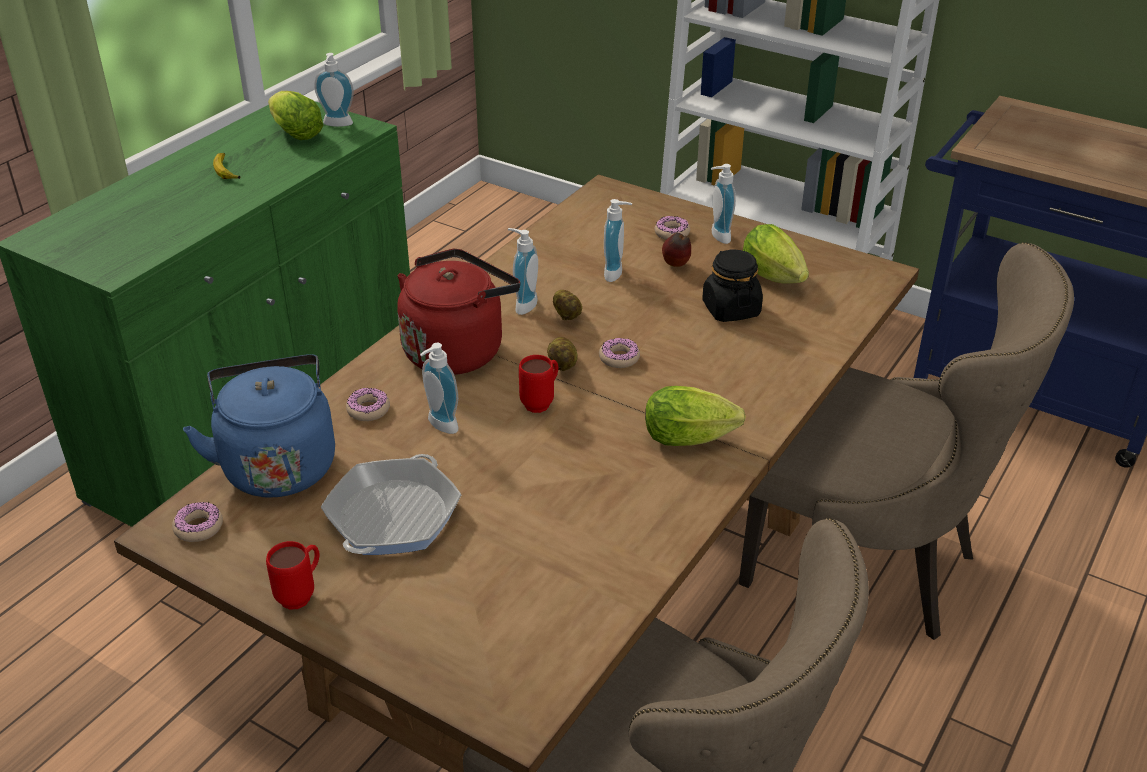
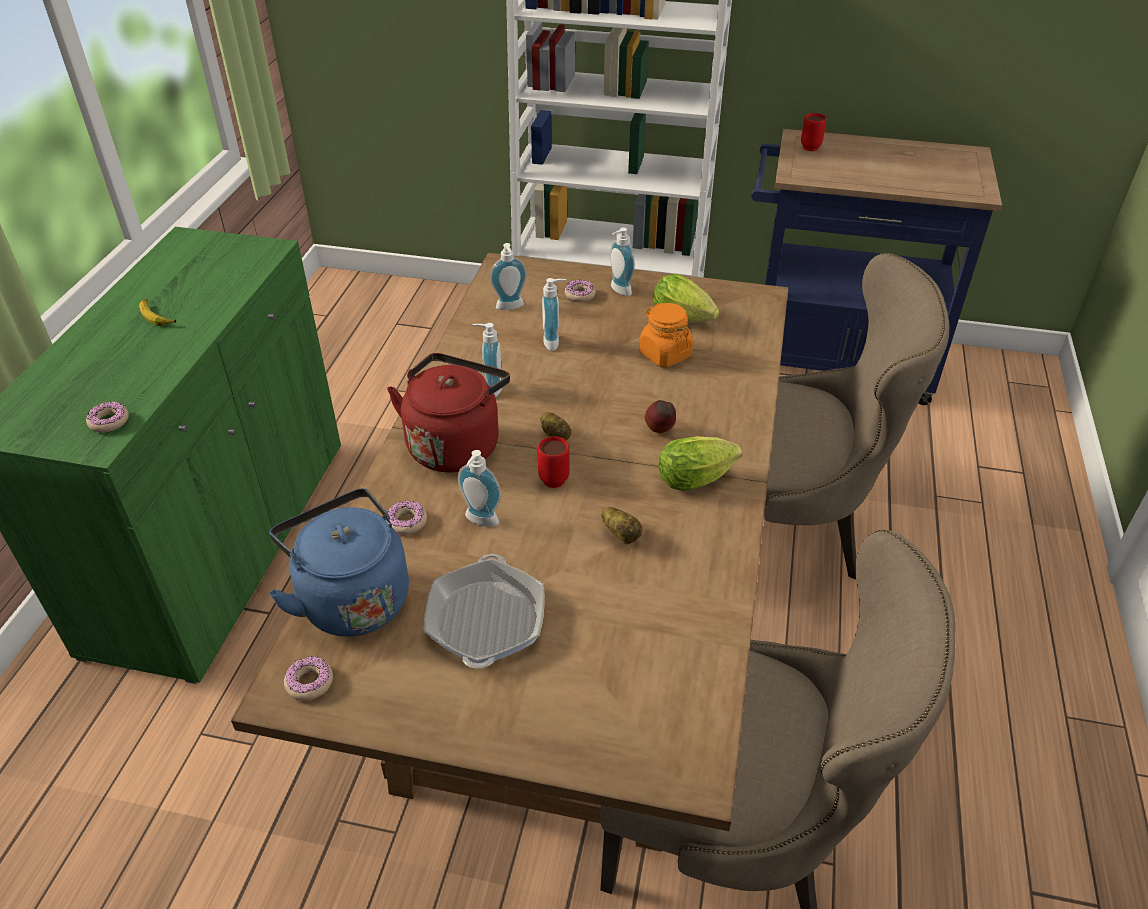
camera: 20 degrees left, 5 degrees up
red mug [266,541,320,610] -> red mug moved to [801,113,826,151]
lettuce [268,91,323,140] -> none
soap dispenser [314,53,354,127] -> soap dispenser moved to [490,243,527,310]
potato [553,290,582,320] -> potato moved to [601,507,642,545]
donut [599,338,640,368] -> donut moved to [86,401,129,432]
apple [662,233,691,267] -> apple moved to [645,400,676,433]
black jar [702,249,763,322] -> orange jar [639,303,693,367]

